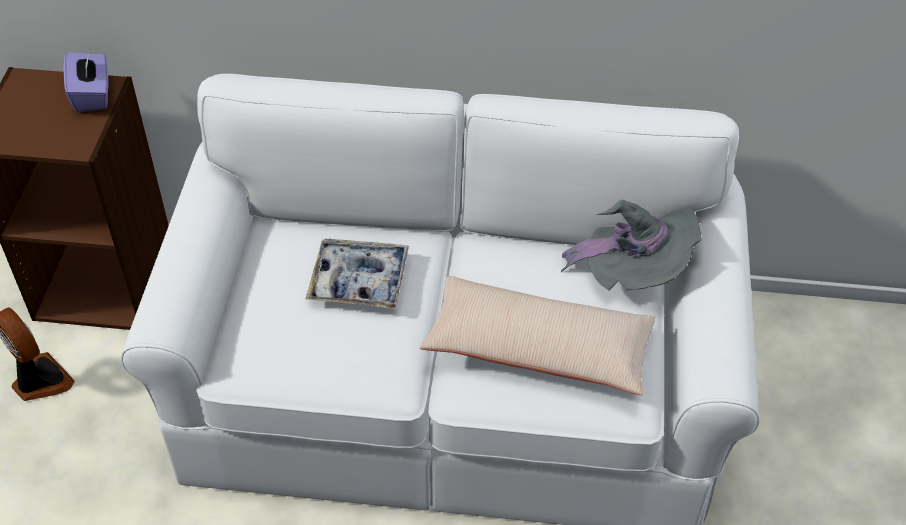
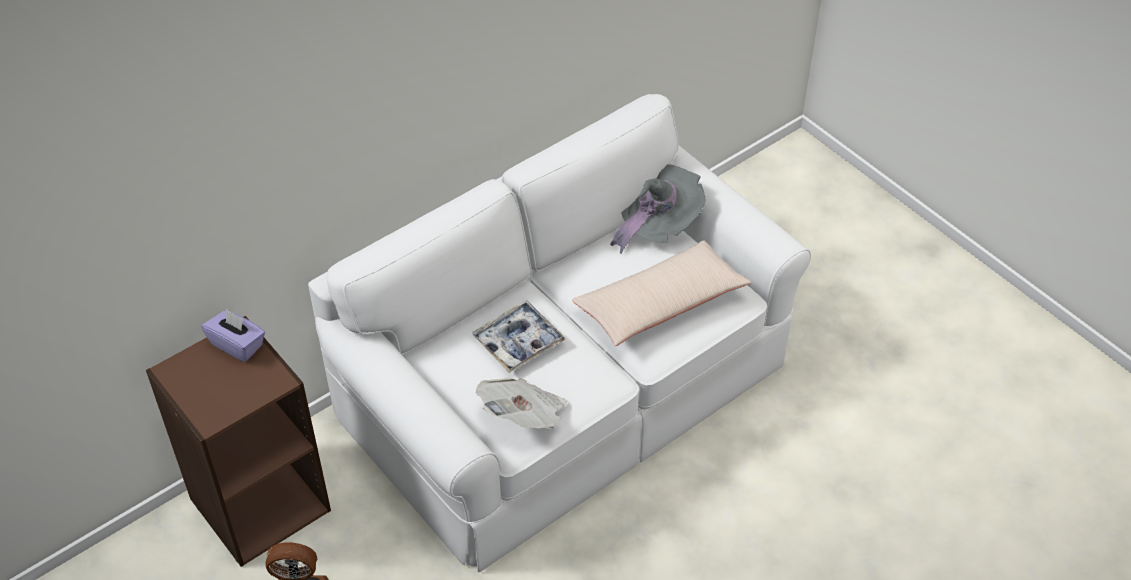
camera: 45 degrees left, 0 degrees up
none -> newspaper [476,378,567,429]

